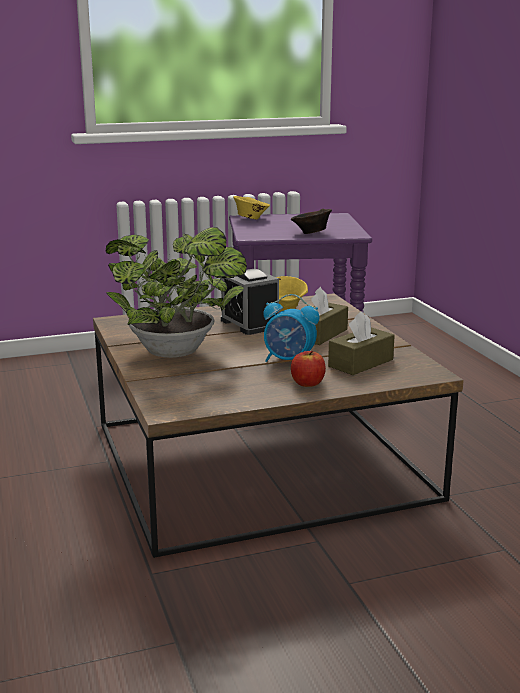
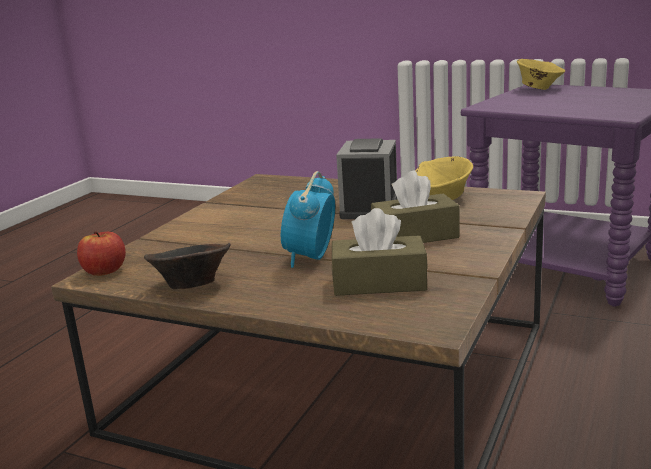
camera: 45 degrees right, 0 degrees up
potted plant [106,227,247,358] -> none
alarm clock [263,294,319,362] -> alarm clock turned 45 degrees clockwise [281,171,335,268]
brown bowl [291,209,332,234] -> brown bowl moved to [144,243,231,290]
apple [291,351,326,387] -> apple moved to [77,231,126,276]

